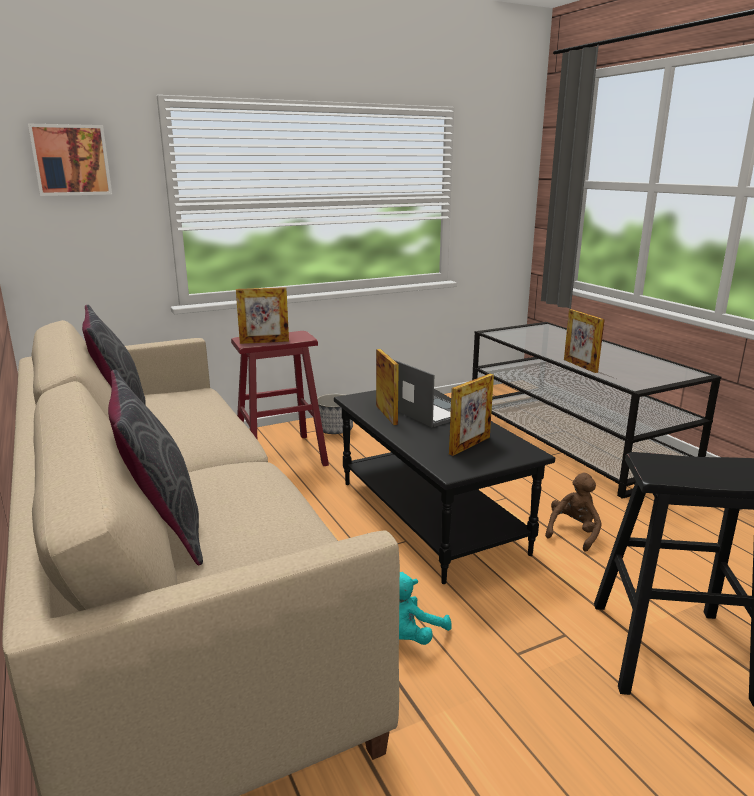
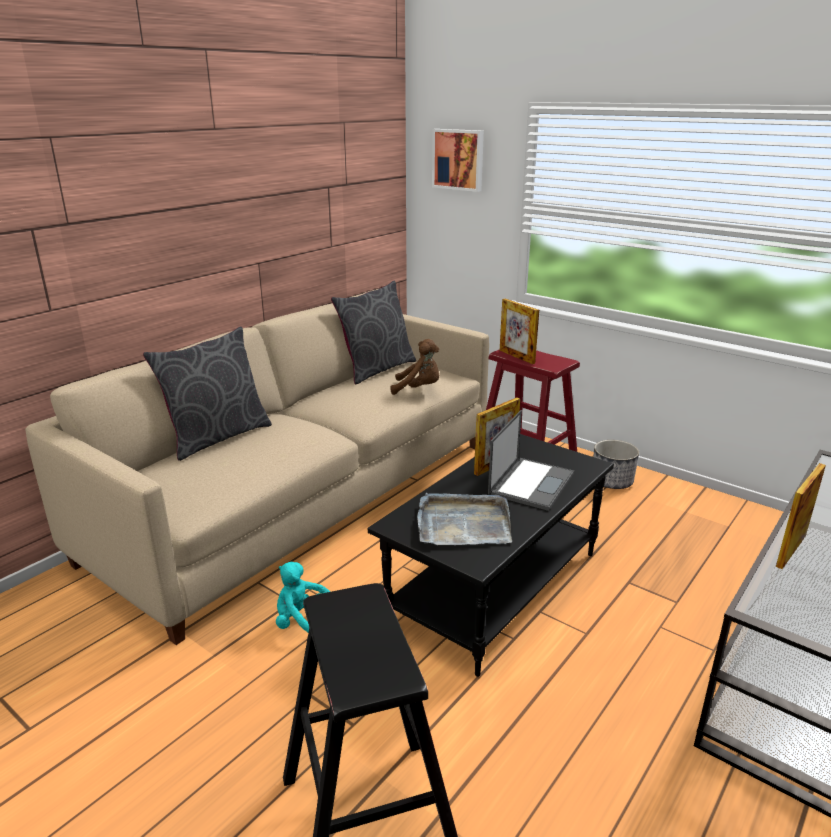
camera: 65 degrees right, 5 degrees up
picture frame [449,374,494,456] -> grey tray [417,493,512,545]
brown plush toy [545,473,602,552] -> brown plush toy moved to [390,339,439,395]

